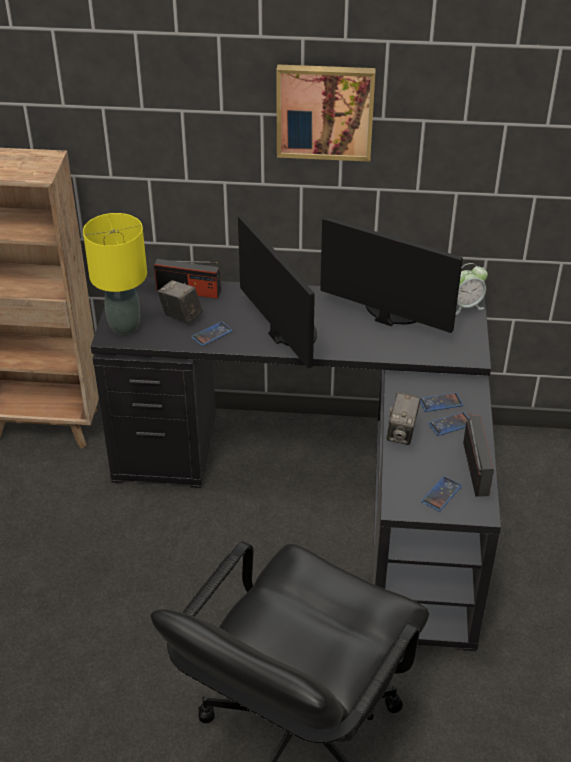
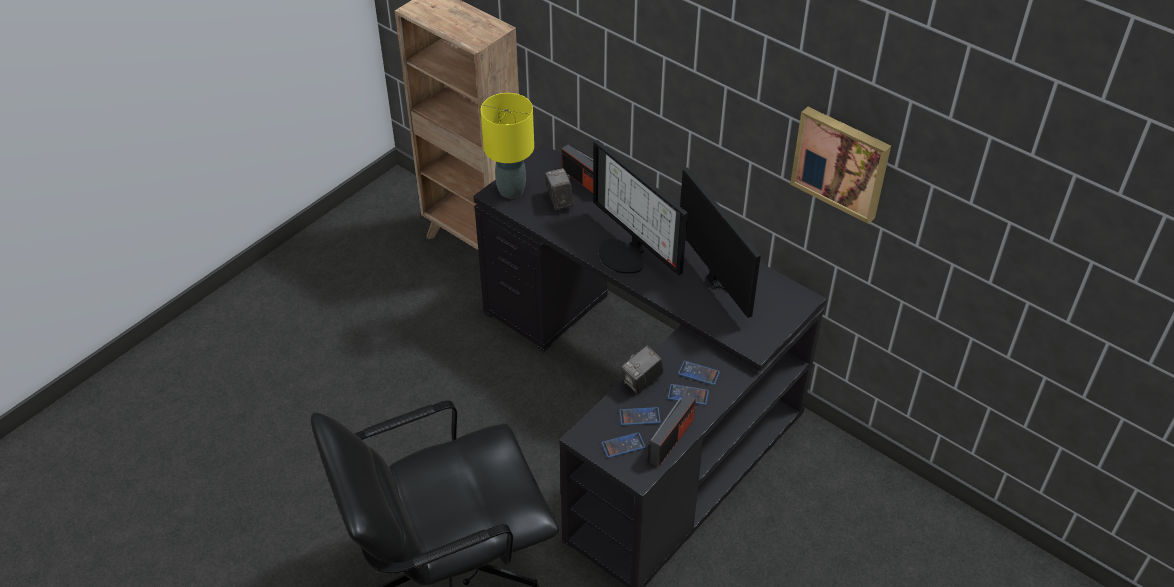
camera: 35 degrees right, 5 degrees up
phone [191,322,233,346] -> phone moved to [619,407,661,426]
monitor [238,215,317,368] -> monitor turned 135 degrees clockwise [593,140,687,275]
picture [276,65,376,162] -> picture moved to [790,107,891,224]
alarm clock [456,263,488,315] -> none

